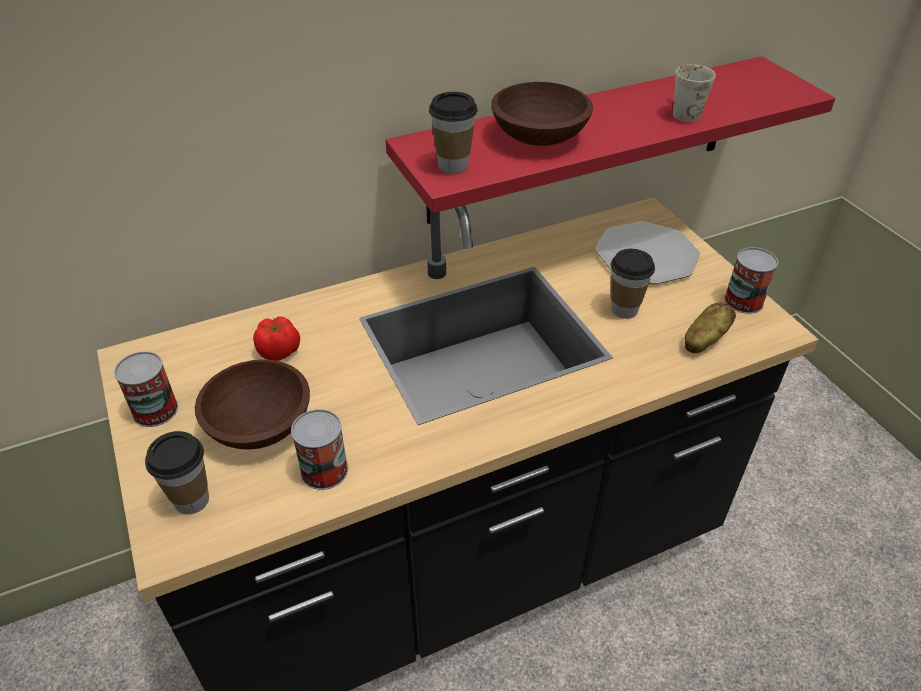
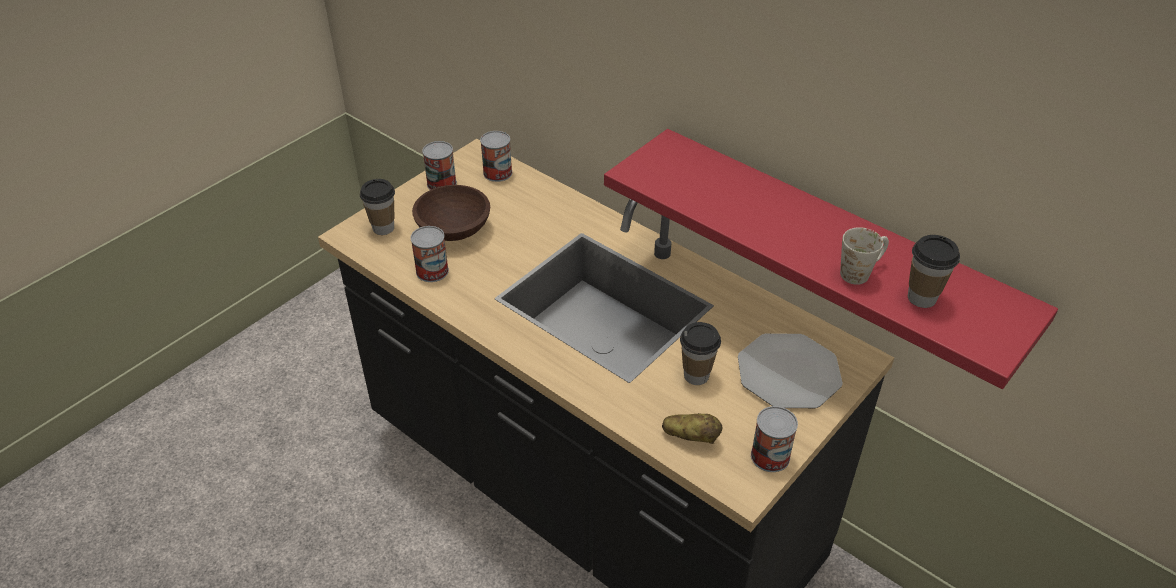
camera: 65 degrees right, 0 degrees up
tomato [253,316,300,361] -> none
cup [429,92,478,174] -> cup moved to [908,235,960,308]
brown bowl [491,82,593,146] -> none
none -> can [480,131,512,182]

